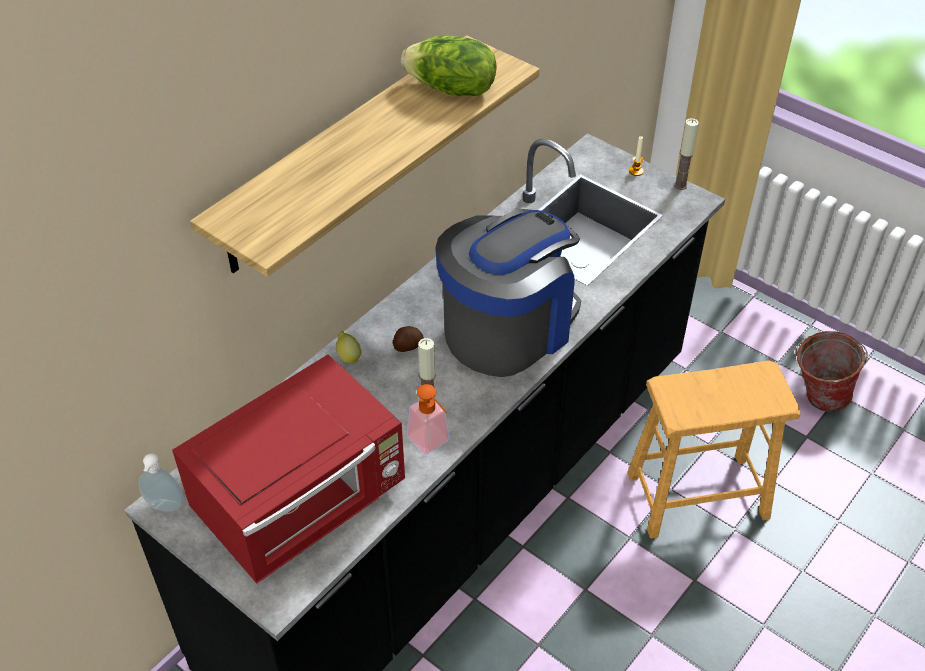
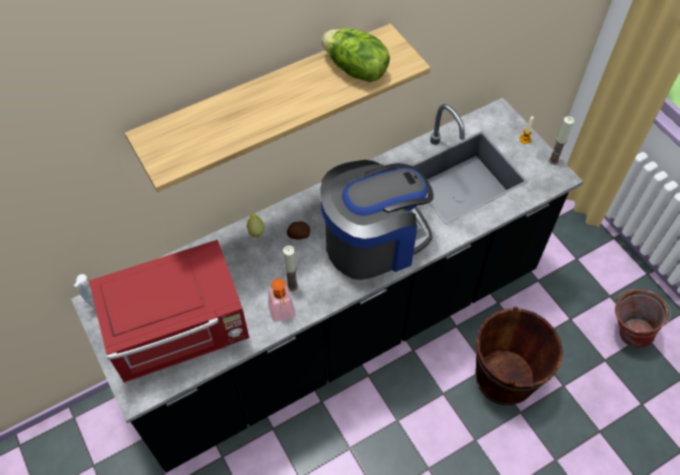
camera: 20 degrees right, 10 degrees up
brown stool [627,360,801,539] -> brown bucket [475,307,563,405]

